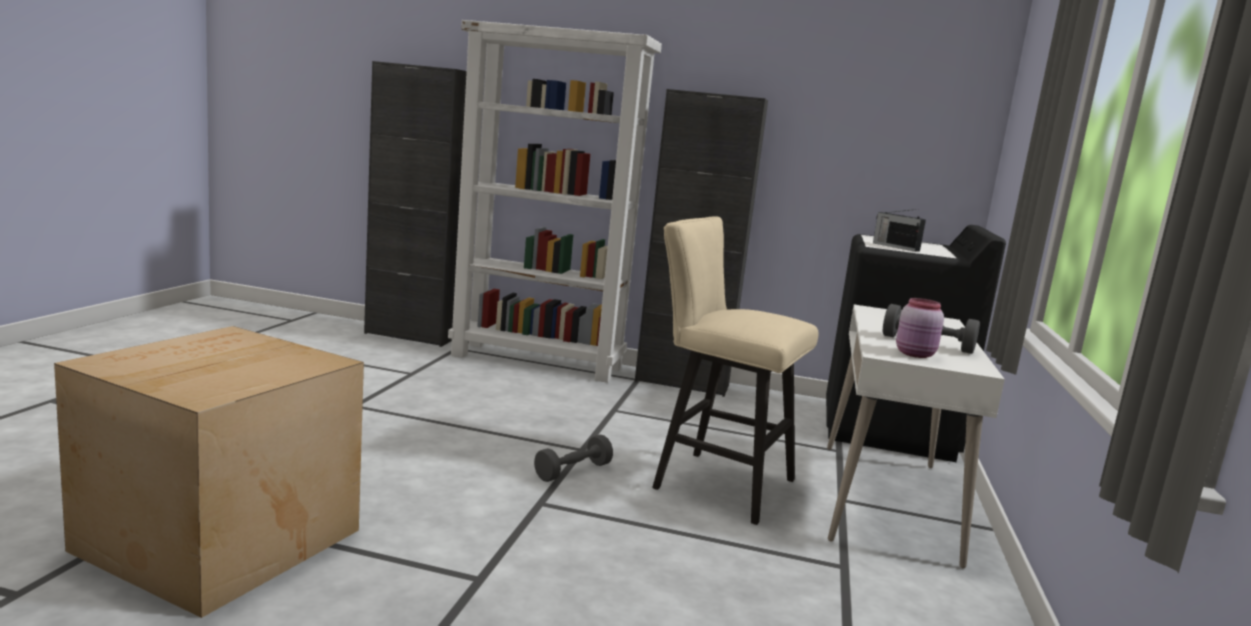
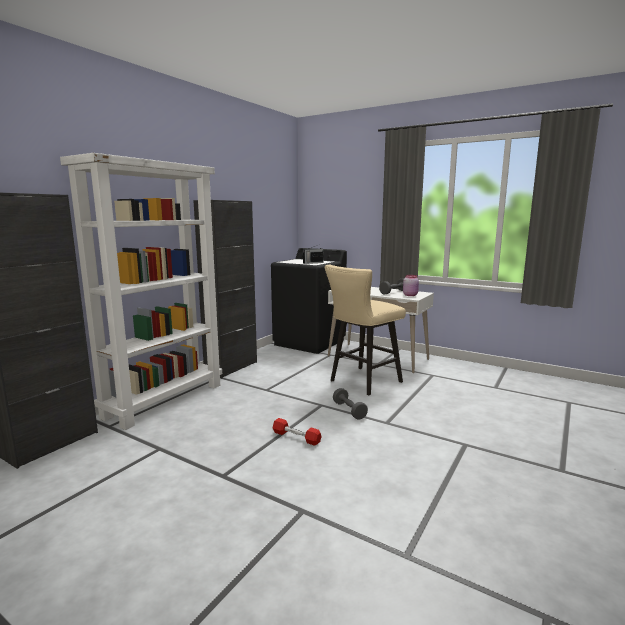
camera: 70 degrees left, 0 degrees up
cardboard box [54,326,364,618] -> none
none -> red dumbbell [273,418,322,446]

